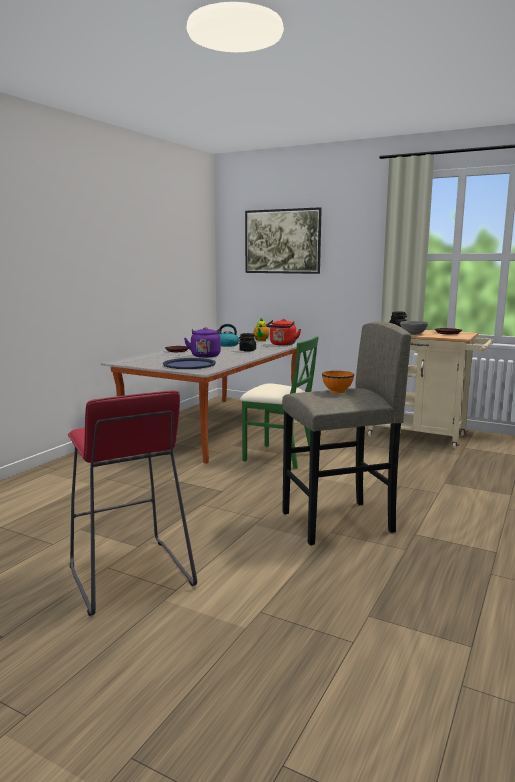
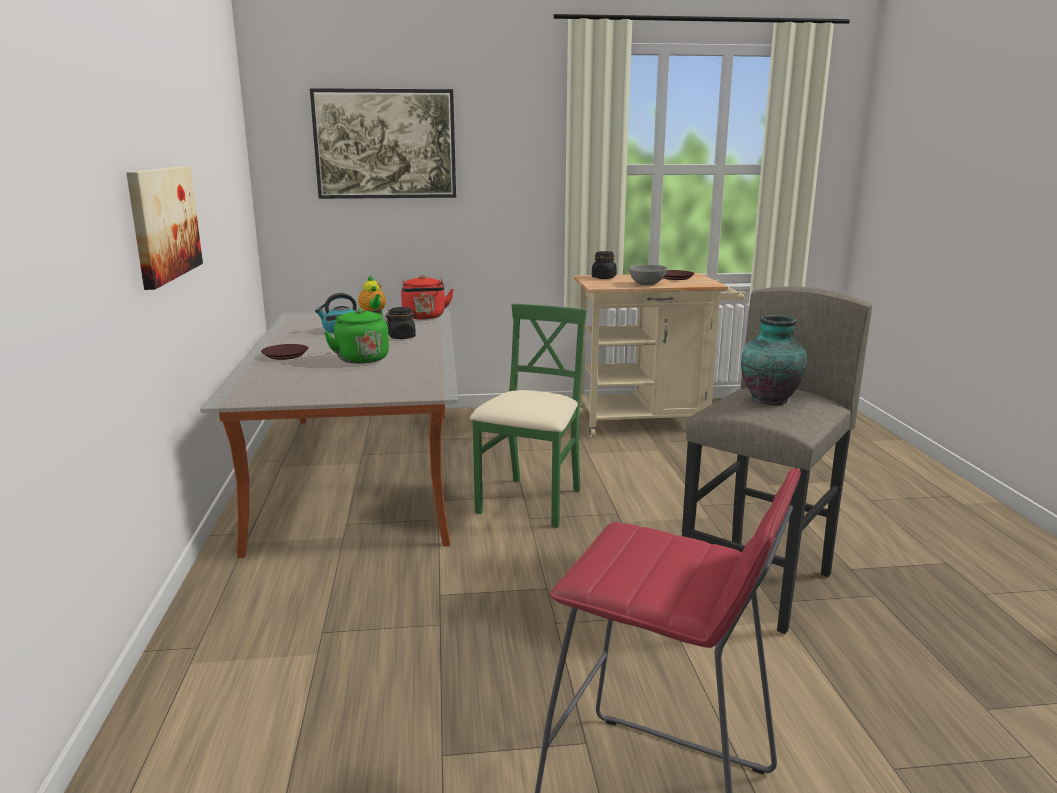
camera: 35 degrees left, 5 degrees up
blue tray [163,358,216,369] -> none
purple kettle [184,327,221,358] -> green kettle [324,308,389,364]
green chair [240,336,318,469] -> green chair turned 60 degrees counterclockwise [470,304,587,528]
orange bowl [322,371,354,393] -> vase [741,315,807,405]
none -> picture [126,166,203,290]

